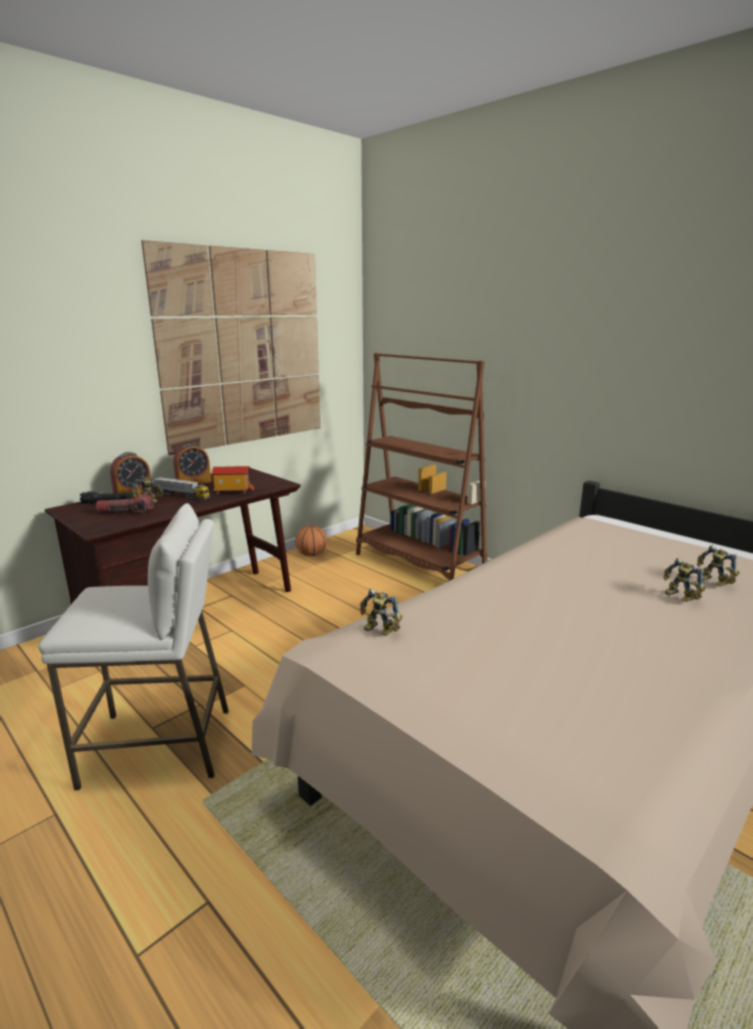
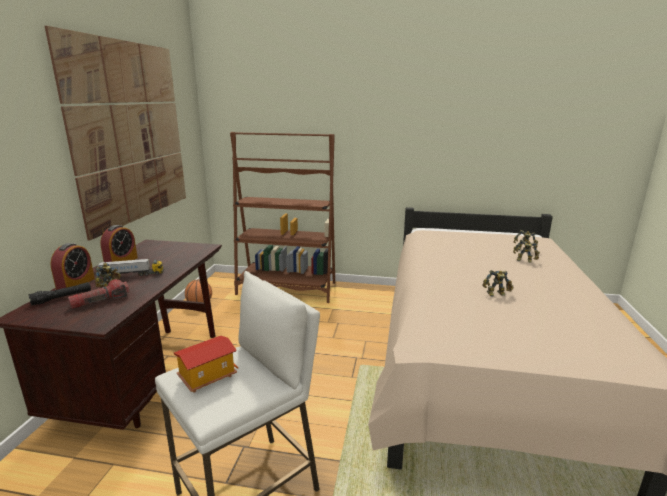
camera: 35 degrees left, 0 degrees up
toy house [211,466,254,494] -> toy house moved to [174,336,238,393]
toy robot [360,588,403,635] -> toy robot moved to [483,270,513,297]

